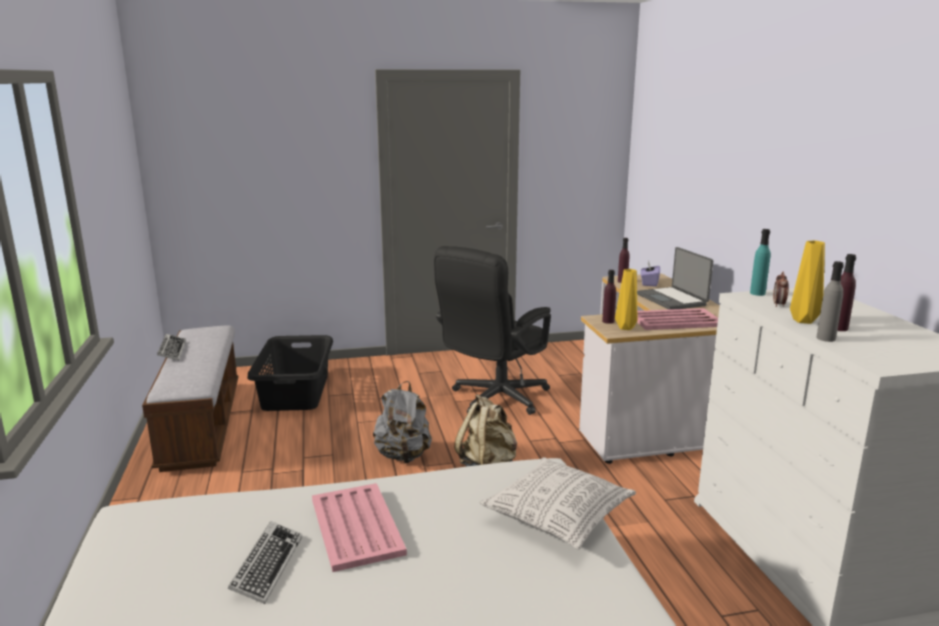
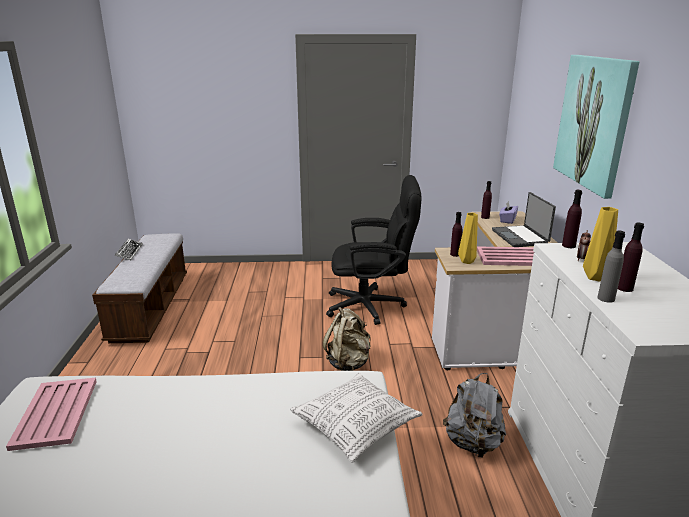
camera: 10 degrees right, 5 degrees up
keyboard [228,521,302,604] -> none
black laundry basket [247,335,333,411] -> none
pink tray [312,483,407,572] -> pink tray moved to [6,378,97,451]
grey backpack [373,381,432,463] -> grey backpack moved to [443,373,506,457]
black office chair [434,246,551,415] -> black office chair turned 135 degrees counterclockwise [326,175,421,325]
turquoise bottle [750,229,771,296] -> purple bottle [562,190,582,248]
none -> picture [553,55,640,199]

